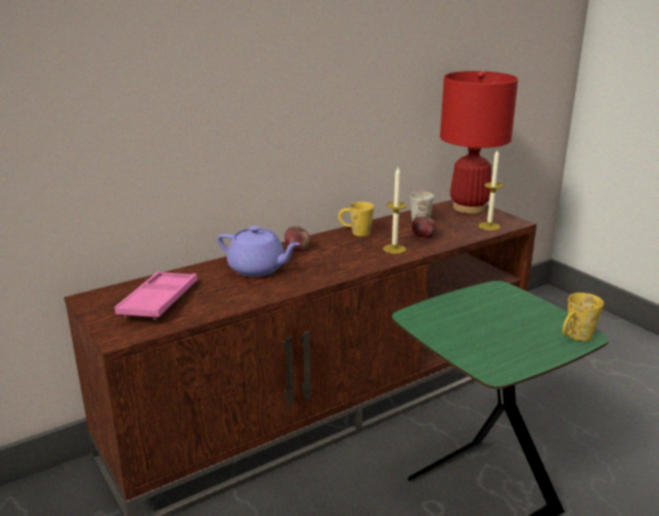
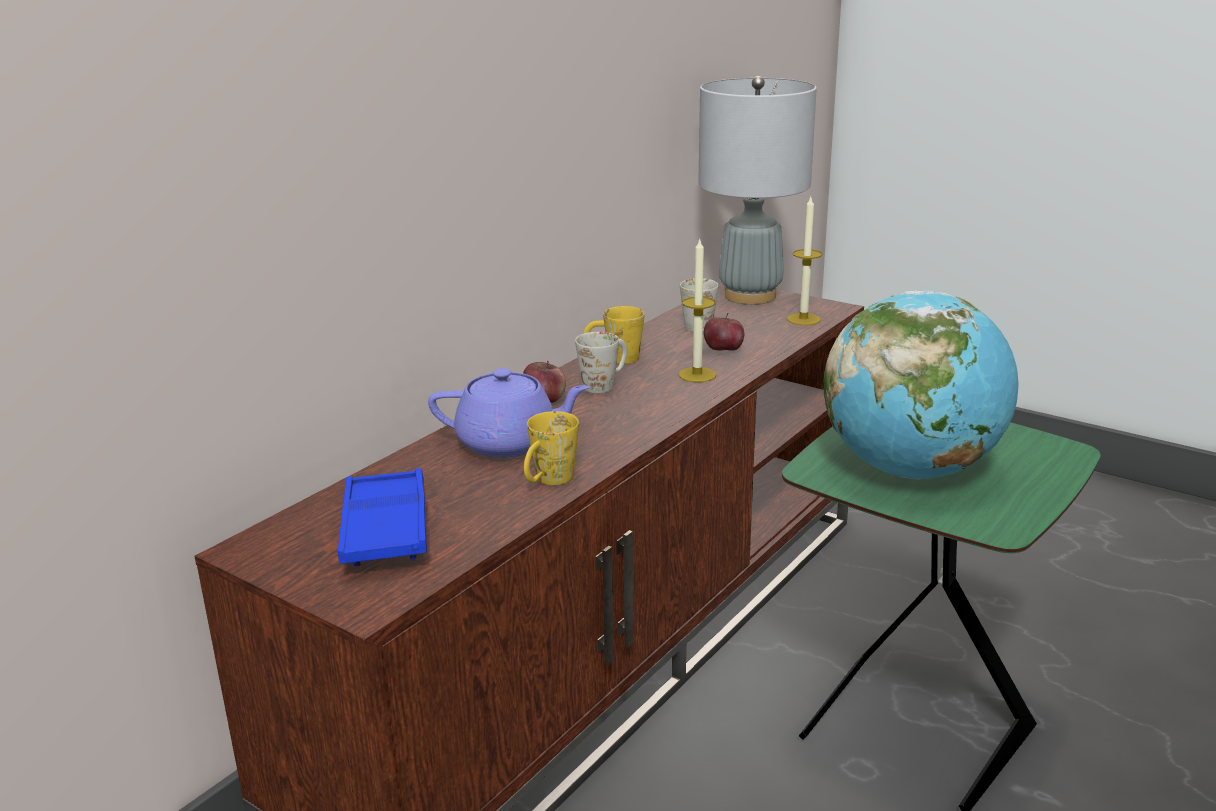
camera: 20 degrees left, 0 degrees up
pink tray [115,271,198,320] -> blue tray [337,468,427,567]
red table lamp [440,71,518,214] -> grey table lamp [698,76,817,305]
yellow mug [563,293,604,341] -> yellow mug moved to [524,411,579,485]
none -> white mug [575,332,627,393]
none -> globe [824,290,1019,479]

